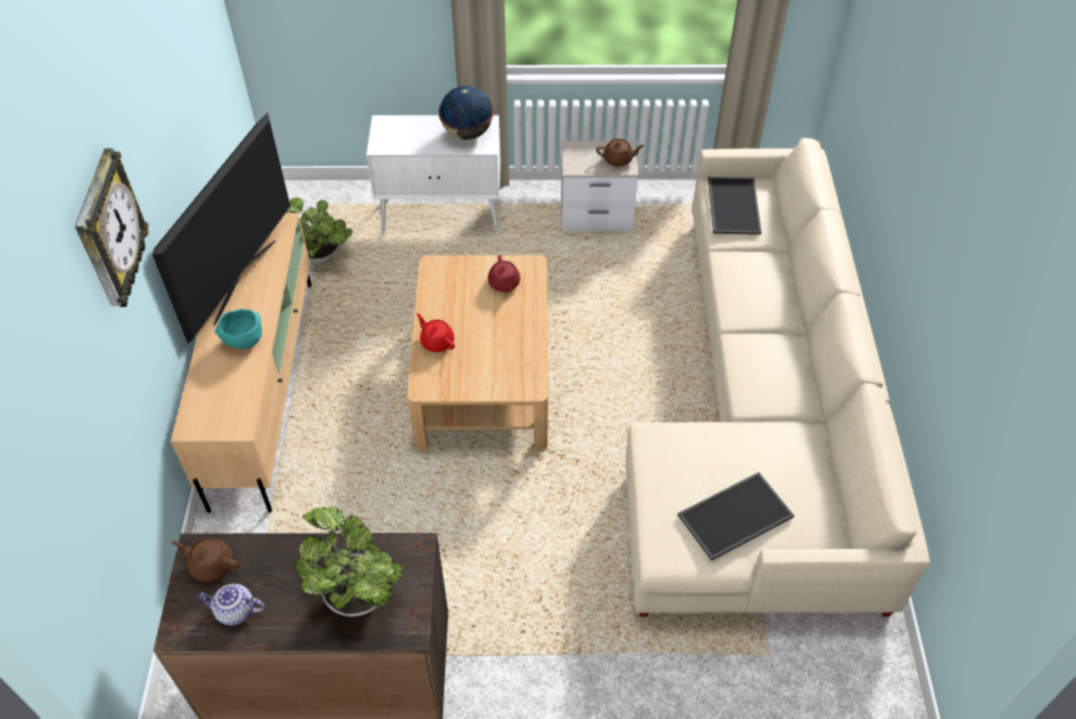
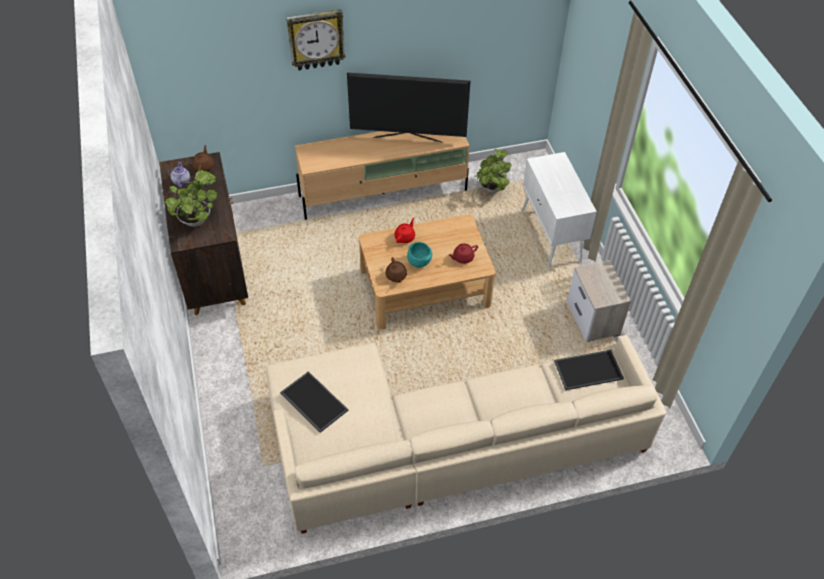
camera: 75 degrees right, 0 degrees up
turquoise bowl [215,309,262,349] -> turquoise bowl moved to [407,242,432,268]
globe [438,86,494,140] -> none
brown teapot [596,139,644,167] -> brown teapot moved to [385,257,407,283]

